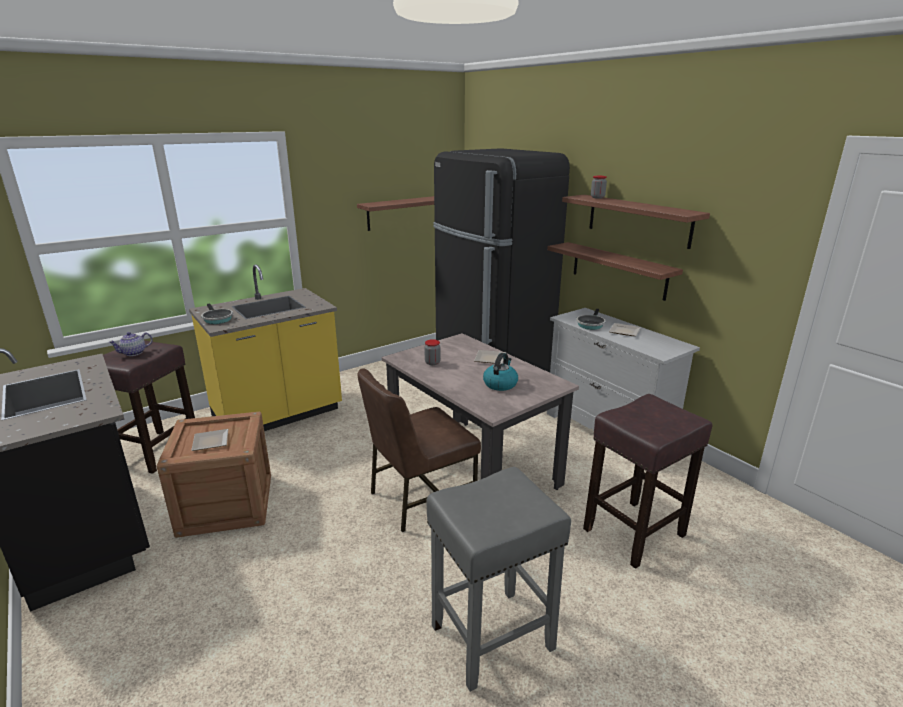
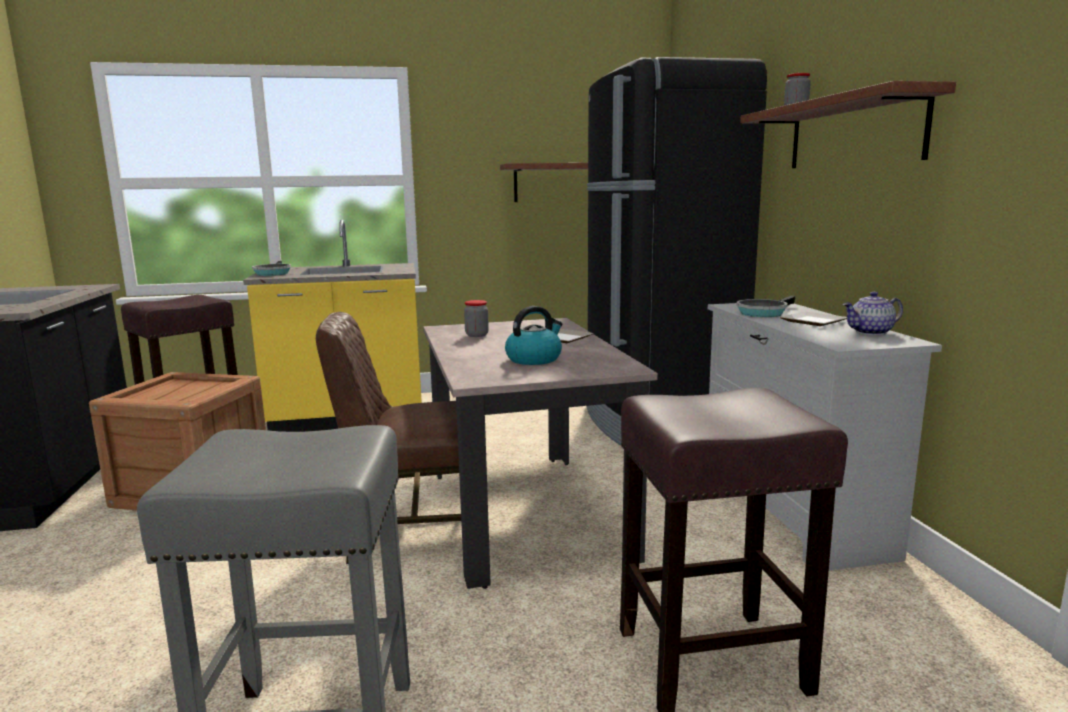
camera: 25 degrees right, 10 degrees down
teapot [108,332,153,356] -> teapot moved to [843,292,903,335]
plate [191,429,228,451] -> none
shelf [547,242,683,301] -> none

